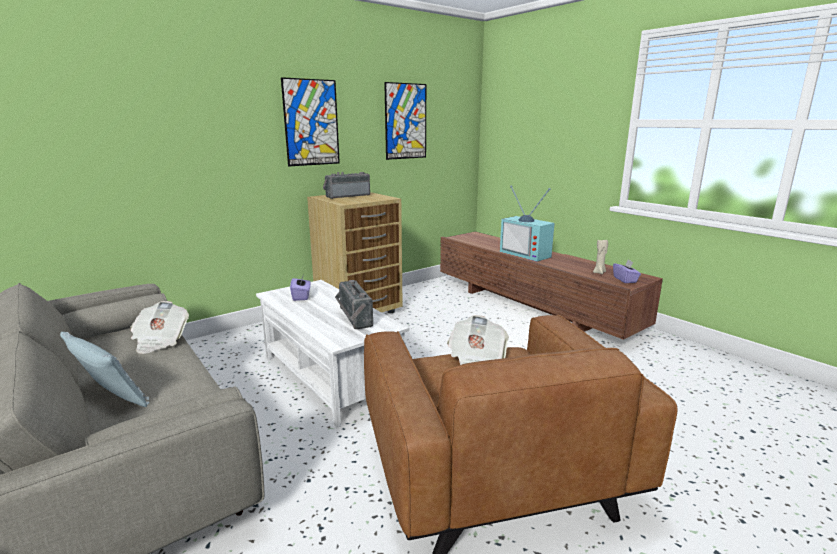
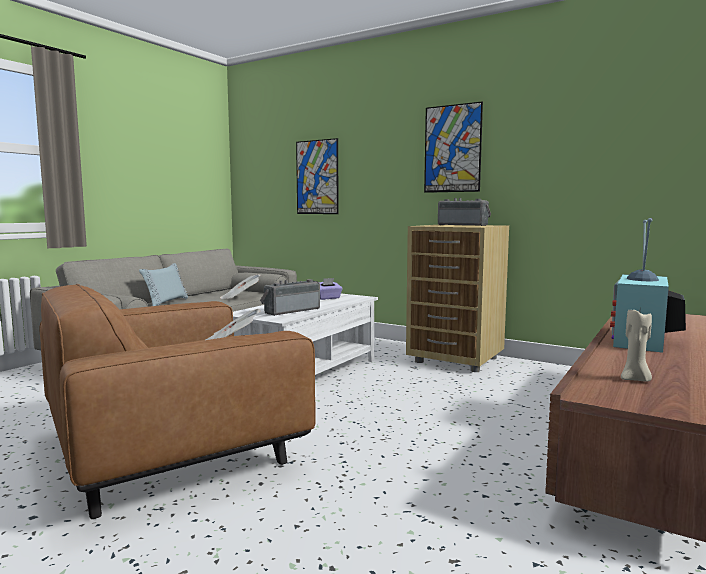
camera: 70 degrees right, 10 degrees down
picture [384,82,426,160] -> picture moved to [296,138,339,214]
purple tissue box [613,260,641,283] -> none

